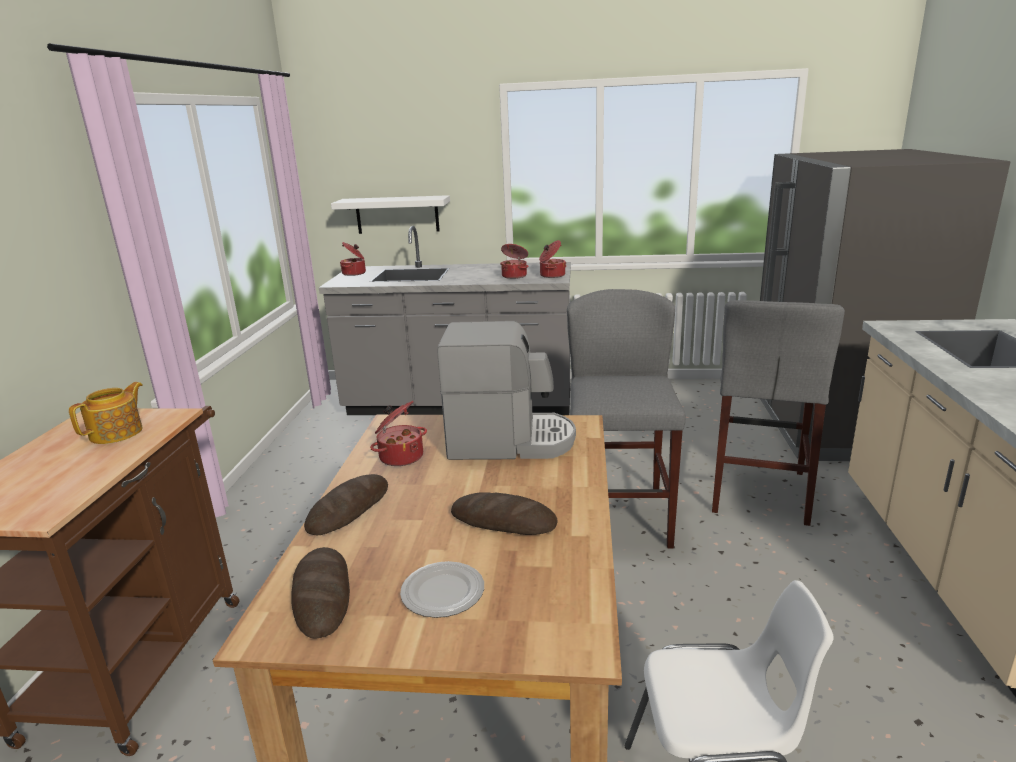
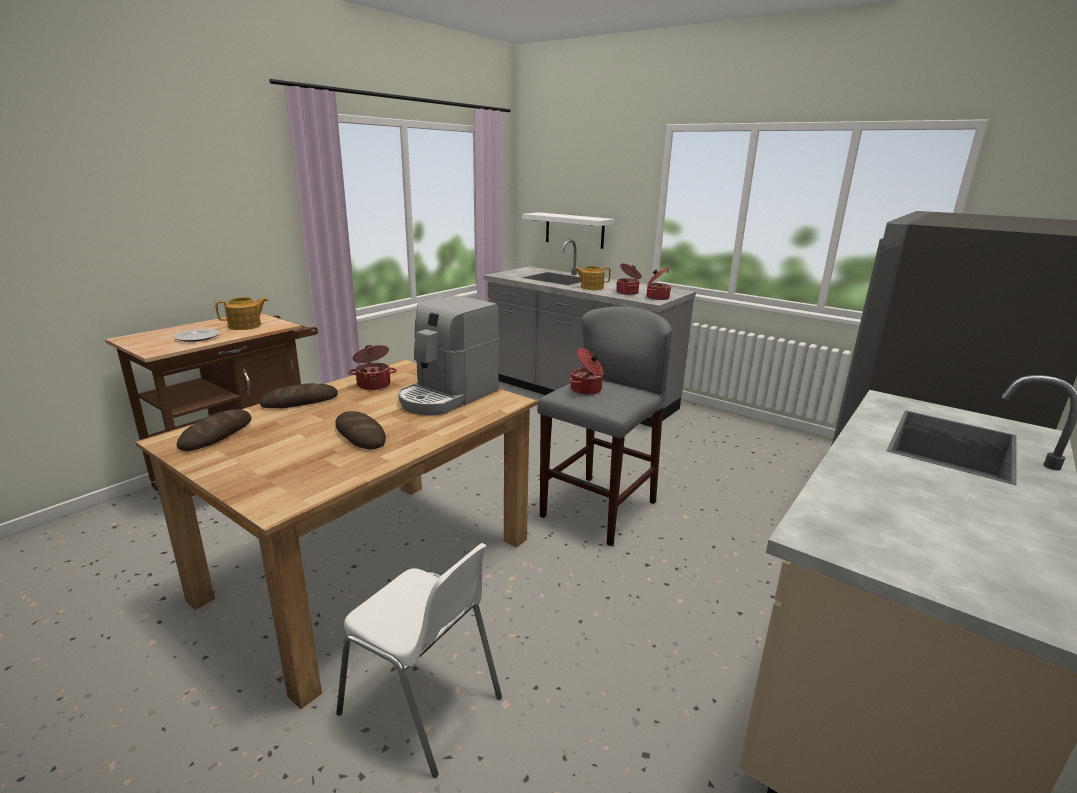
camera: 30 degrees right, 0 degrees up
cooking pot [340,242,366,276] -> cooking pot moved to [570,348,604,395]
plate [400,561,484,618] -> plate moved to [173,329,220,342]
coffee machine [437,321,576,460] -> coffee machine turned 90 degrees clockwise [398,295,499,415]
grey stool [712,300,845,526] -> none
none -> teapot [574,266,611,290]

